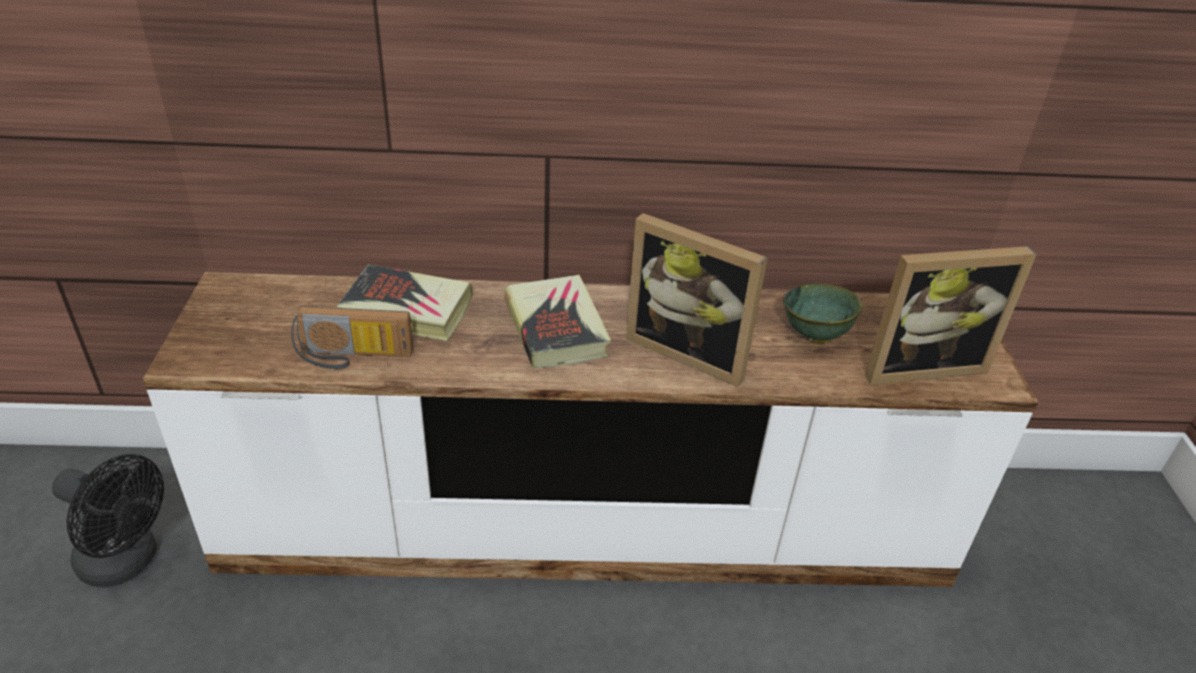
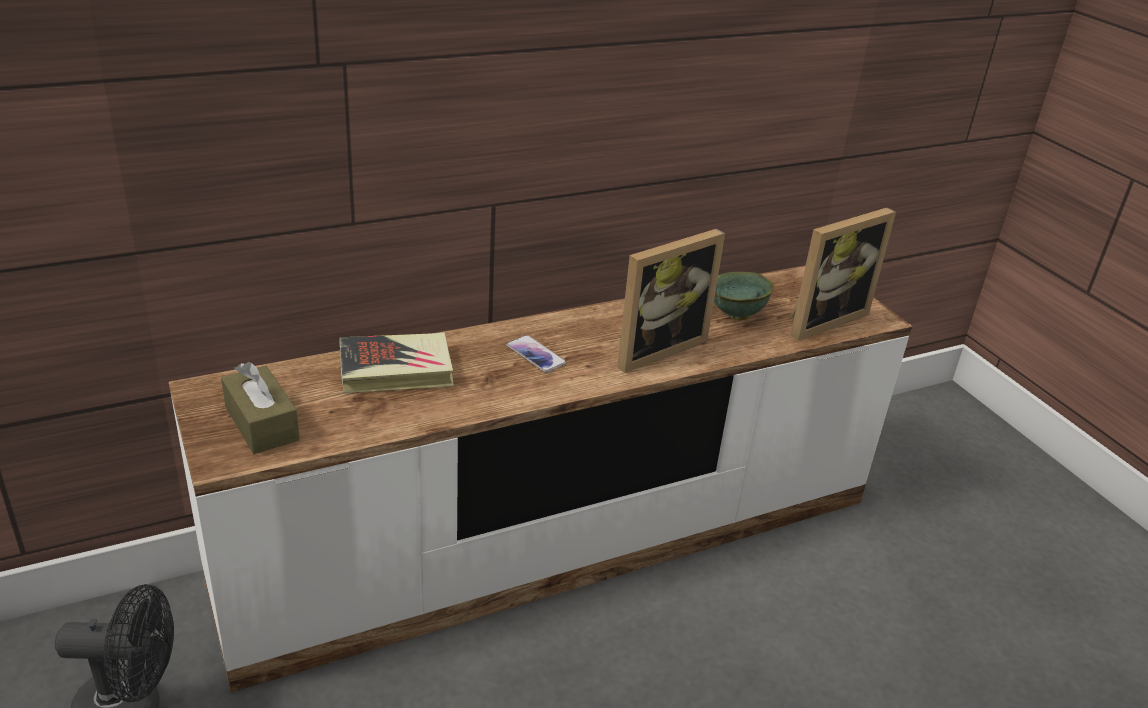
camera: 25 degrees left, 5 degrees down
radio [291,306,414,369] -> none
book [504,275,611,369] -> phone [506,335,567,373]
picture frame [626,213,768,387] -> picture frame turned 45 degrees counterclockwise [617,229,725,373]
none -> brown tissue box [221,362,300,454]

